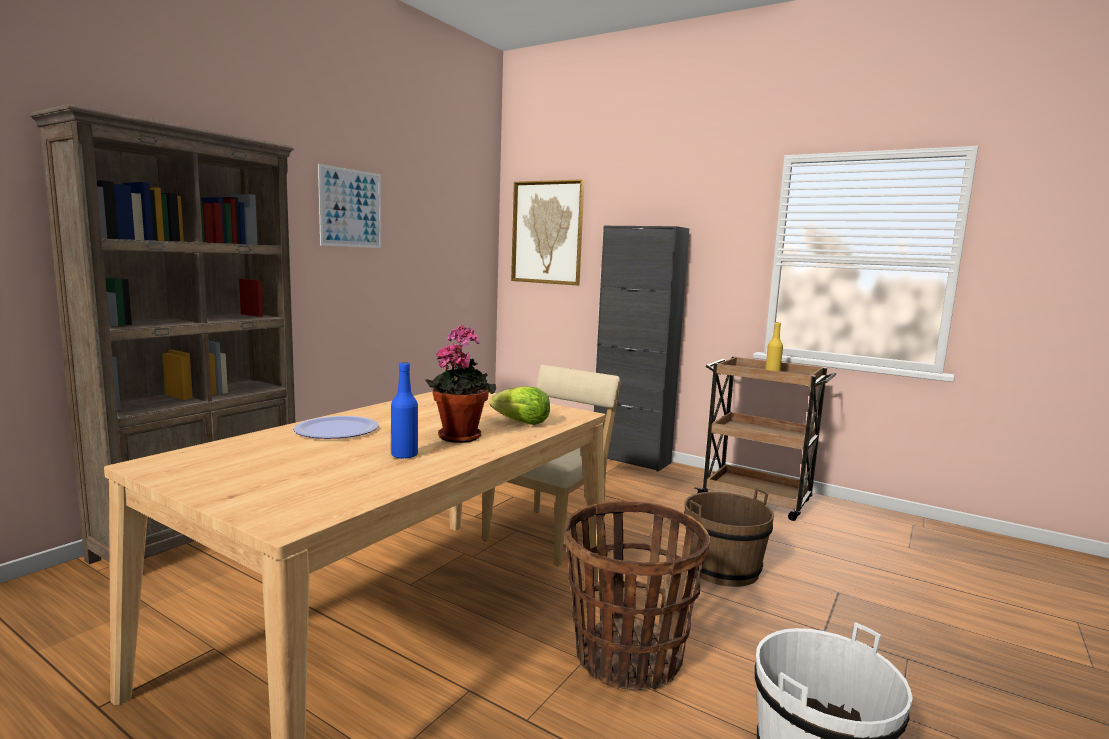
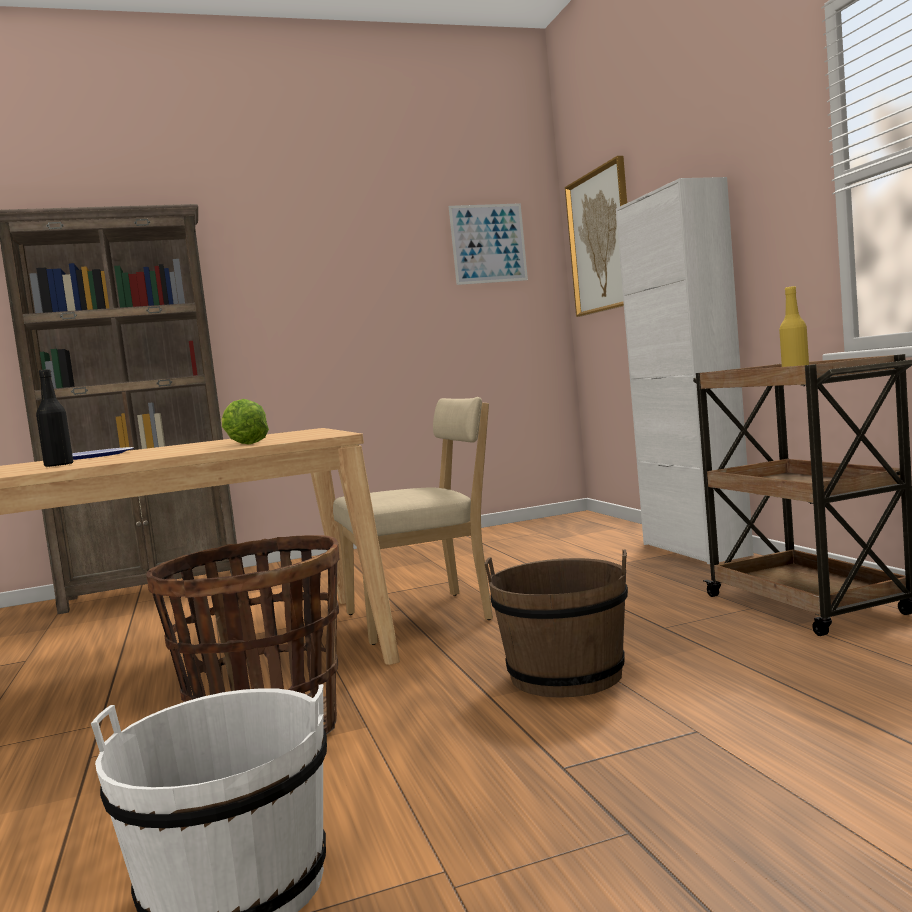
camera: 40 degrees right, 5 degrees down
picture [318,164,381,248] -> picture moved to [449,203,528,285]
blue bottle [391,362,418,459] -> black bottle [36,369,73,467]
potted plant [425,325,496,443] -> none
black cabinet [594,226,689,472] -> white cabinet [616,177,754,564]

